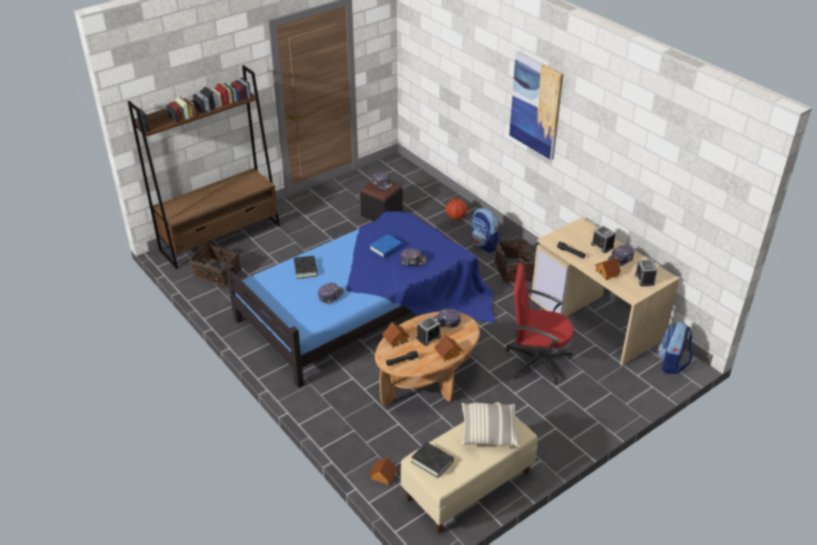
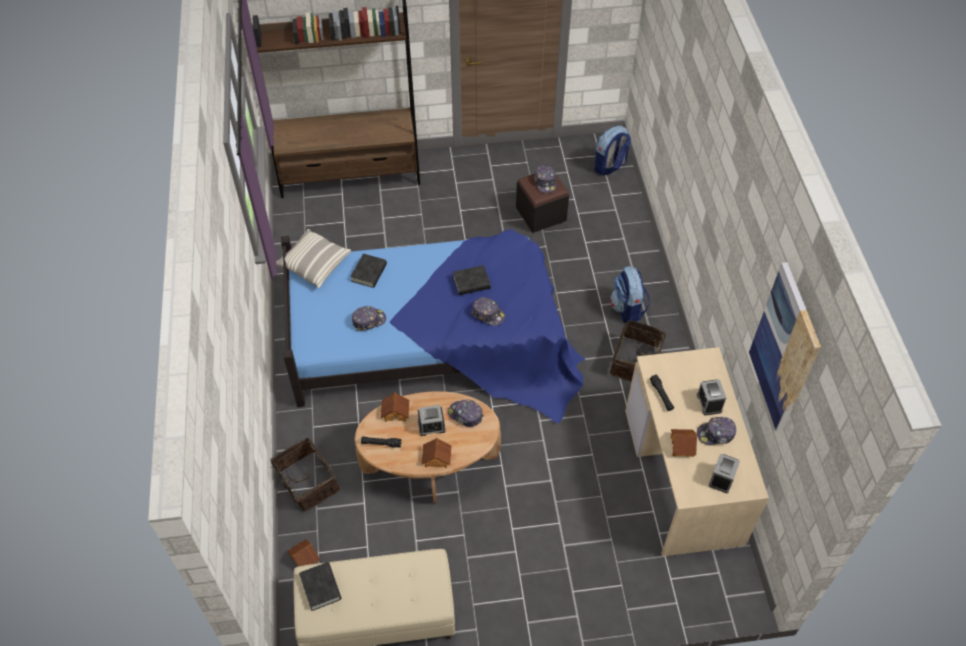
camera: 30 degrees right, 15 degrees up
basket [189,243,242,286] -> basket moved to [271,438,340,512]
blue book [370,234,402,258] -> black book [453,265,491,295]
basketball [446,198,467,220] -> none
pillow [461,403,520,447] -> pillow moved to [276,229,351,288]
red office chair [506,263,574,384] -> none
picture [509,51,564,160] -> picture moved to [749,262,821,432]
backpack [657,322,693,374] -> backpack moved to [595,126,631,176]

